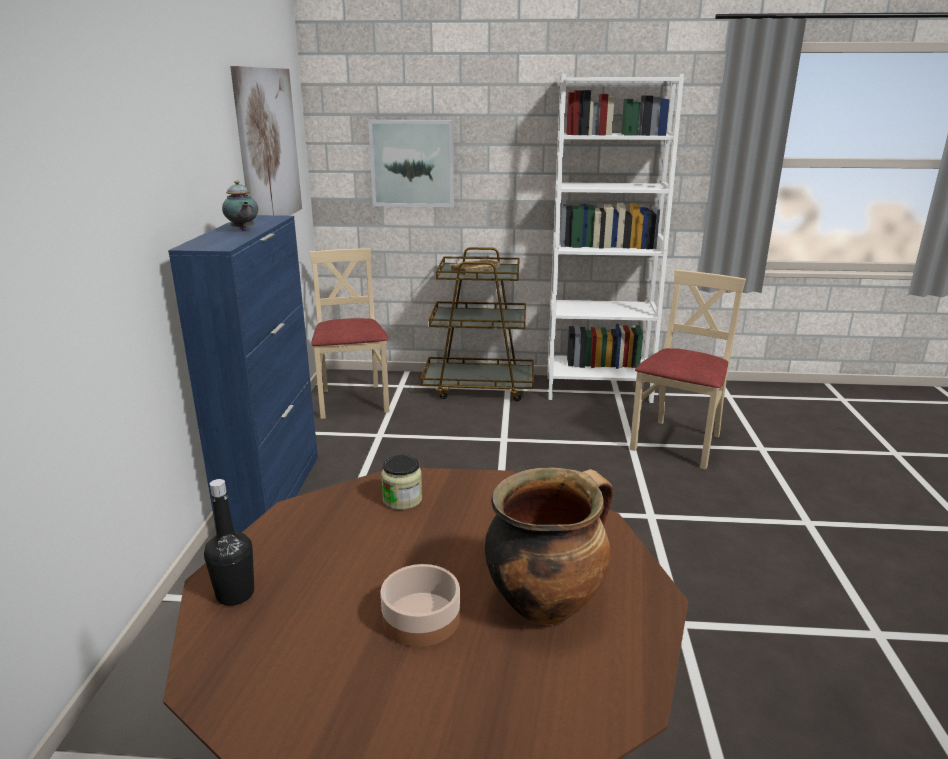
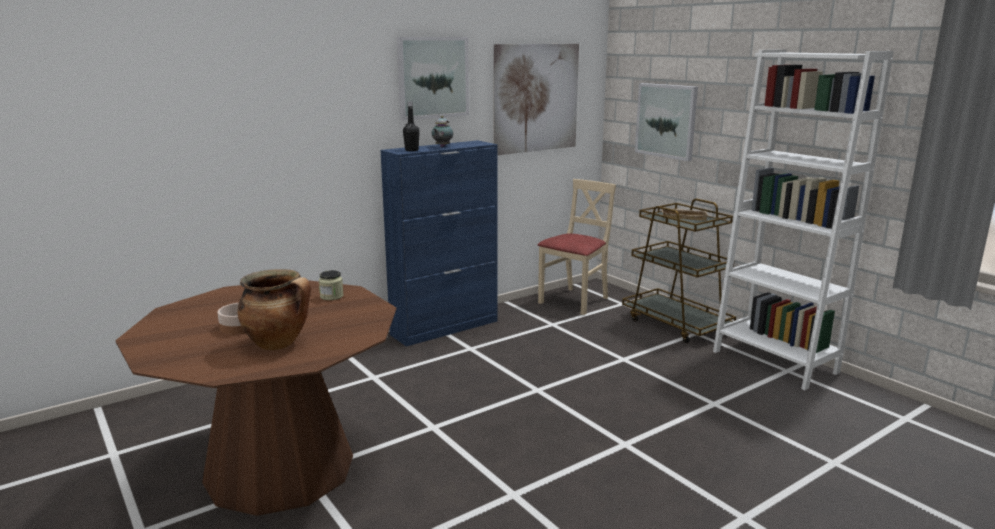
camera: 50 degrees right, 5 degrees down
black bottle [204,479,254,606] -> black bottle moved to [403,102,420,151]
beige chair [630,270,746,469] -> none
none -> picture [397,37,469,120]

